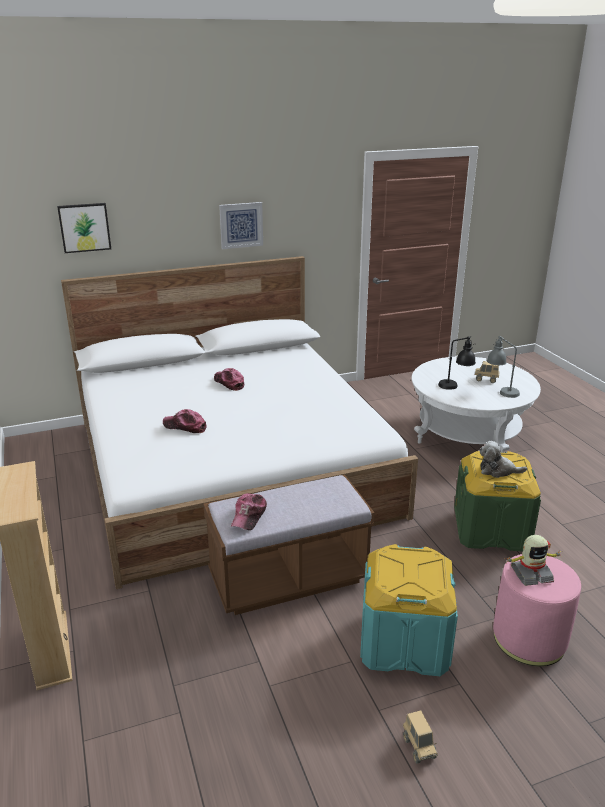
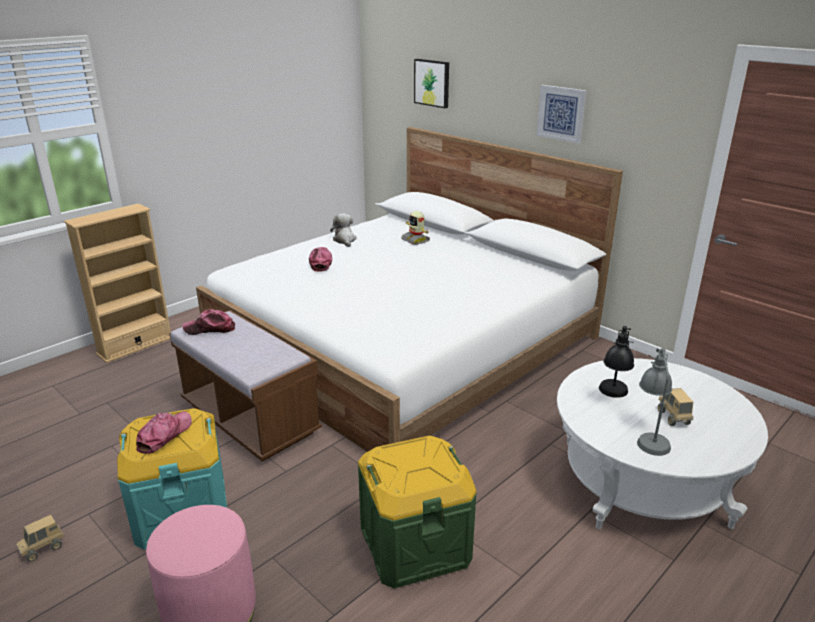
camera: 65 degrees right, 0 degrees up
cap [214,368,244,391] -> cap moved to [136,411,192,454]
plush toy [479,441,527,478] -> plush toy moved to [330,213,357,247]
toy robot [506,535,562,586] -> toy robot moved to [401,211,430,245]

